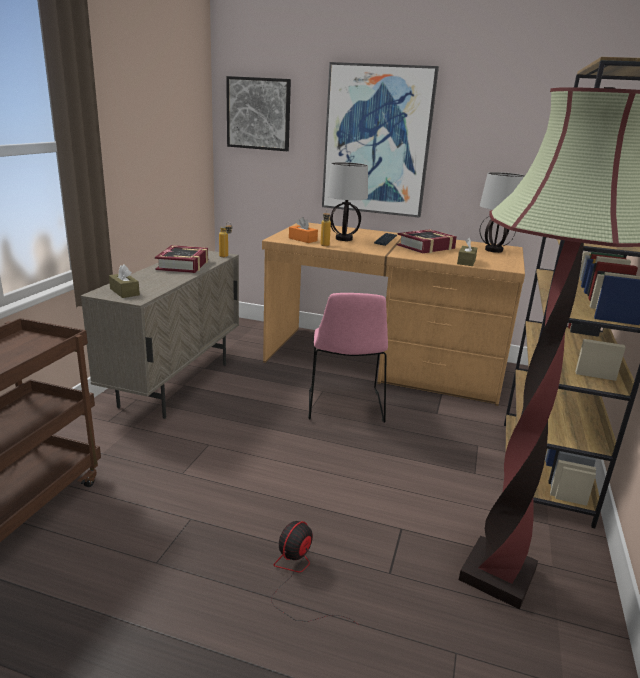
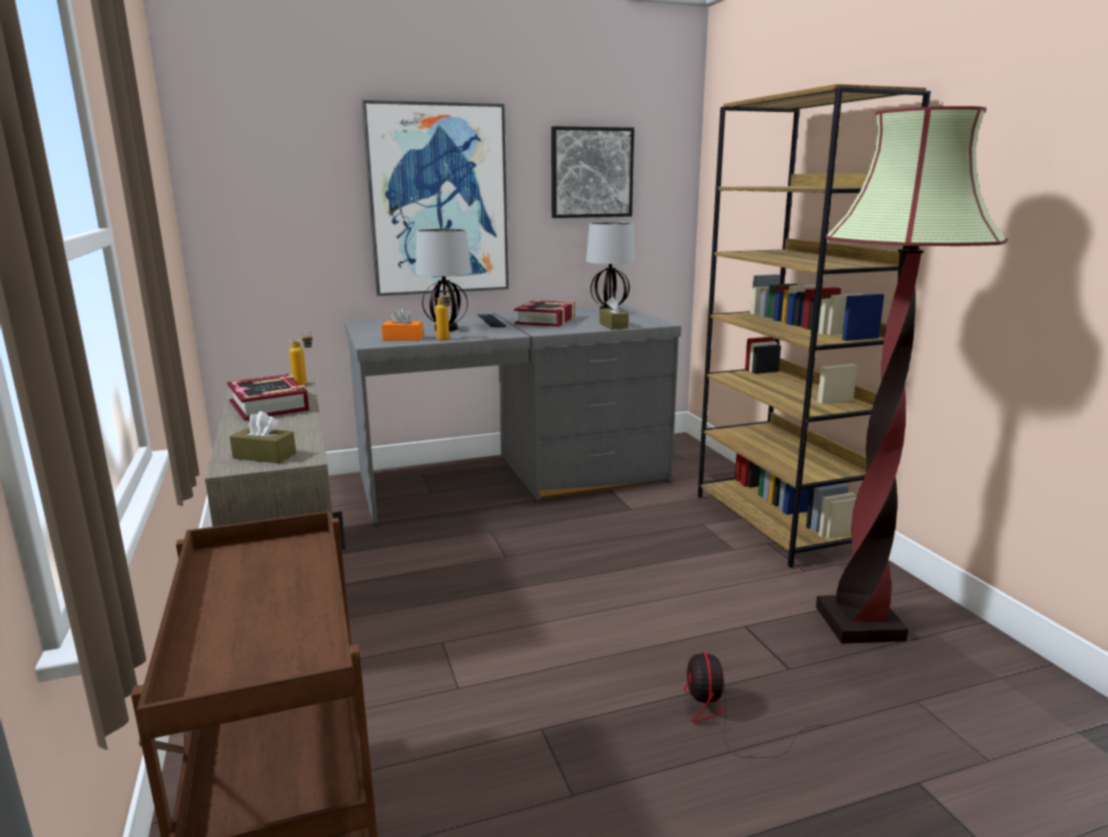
camera: 35 degrees left, 5 degrees down
picture [226,76,291,151] -> picture moved to [551,126,634,218]
brown desk [262,223,525,406] -> grey desk [345,305,681,525]
pink chair [308,293,388,423] -> none

